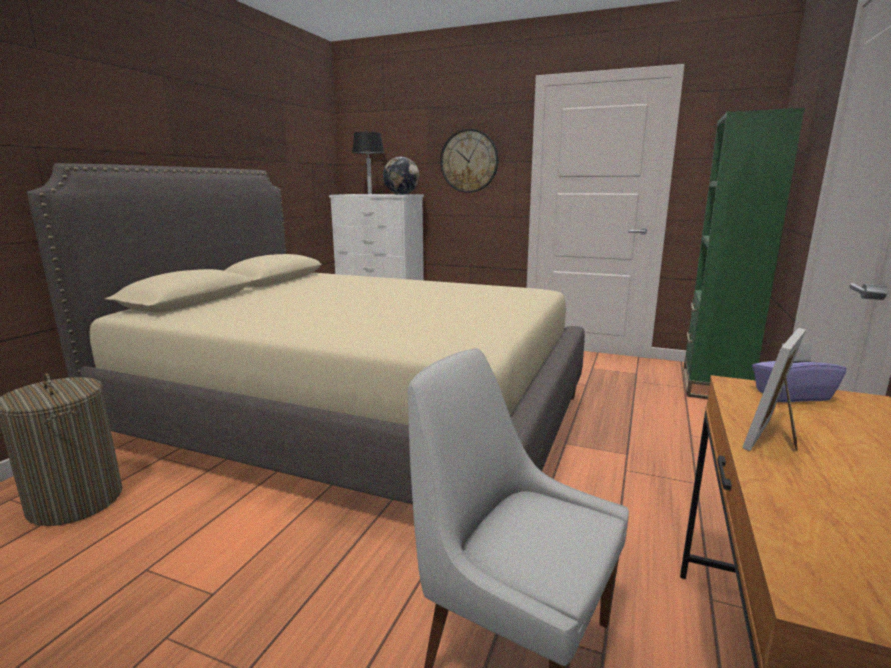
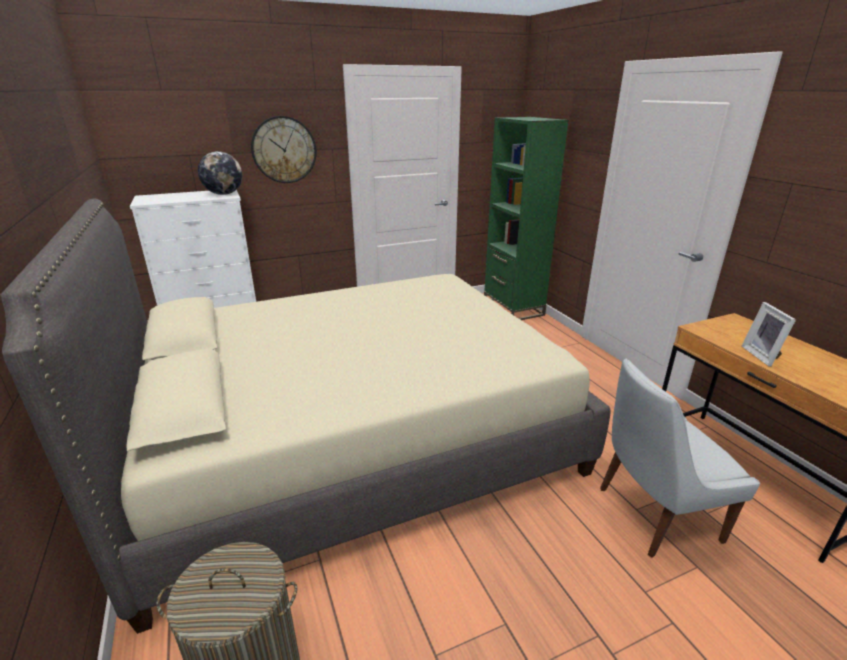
camera: 45 degrees left, 10 degrees up
black table lamp [352,132,384,194] -> none
purple tissue box [752,343,846,402] -> none

